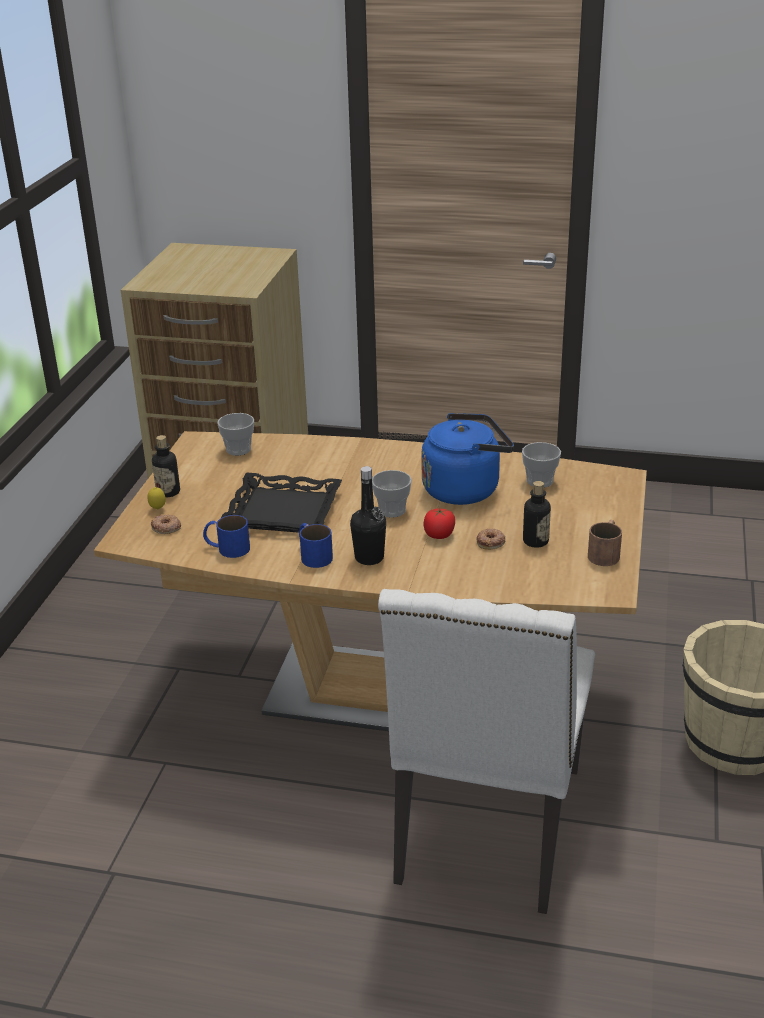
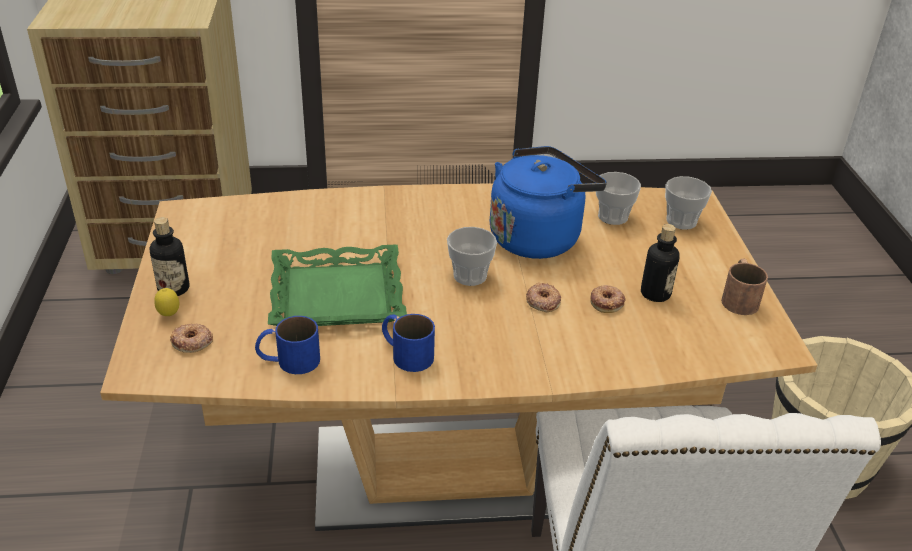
camera: 20 degrees left, 5 degrees up
cup [217,413,254,456] -> cup moved to [665,176,712,230]
black tray [221,473,342,533] -> green tray [268,245,407,326]
black bottle [350,466,386,565] -> none
tomato [424,507,455,539] -> donut [526,283,561,312]

